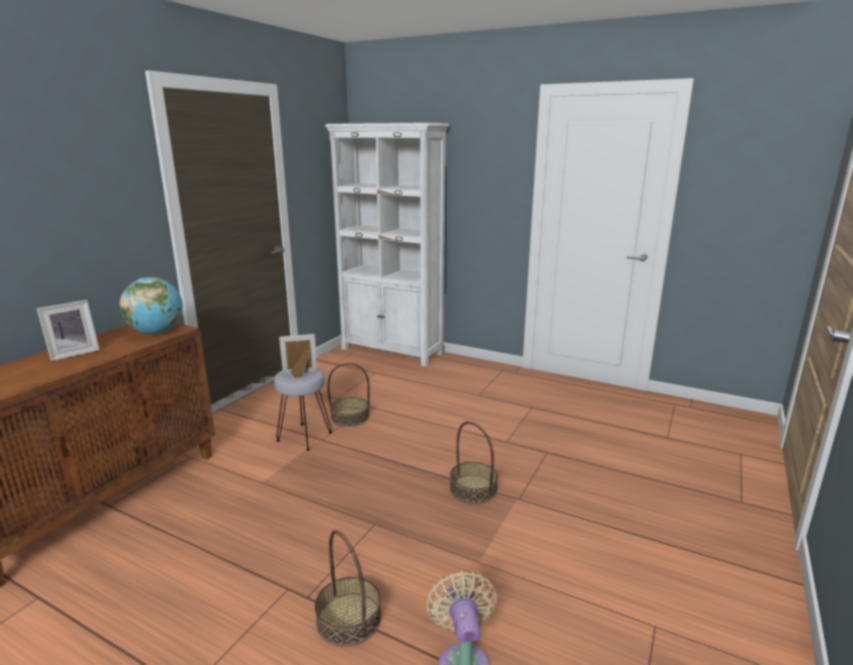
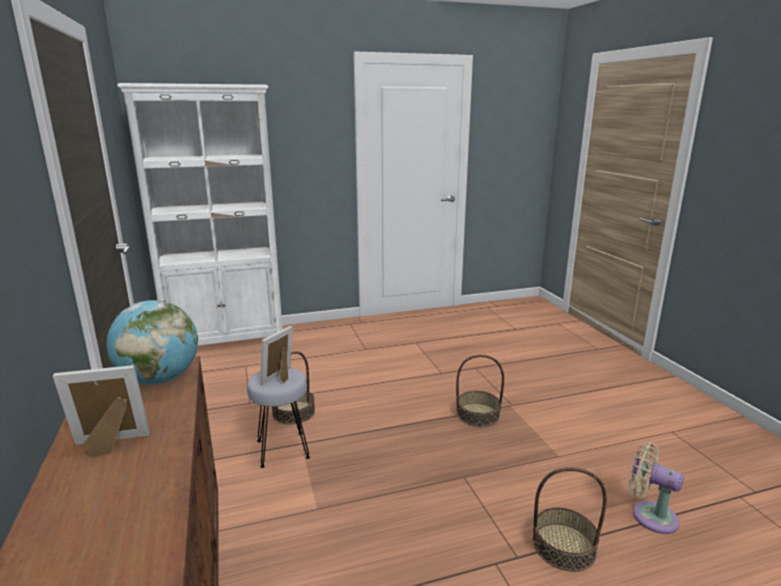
camera: 45 degrees left, 0 degrees up
picture frame [37,300,100,361] -> picture frame turned 105 degrees counterclockwise [53,365,150,458]

